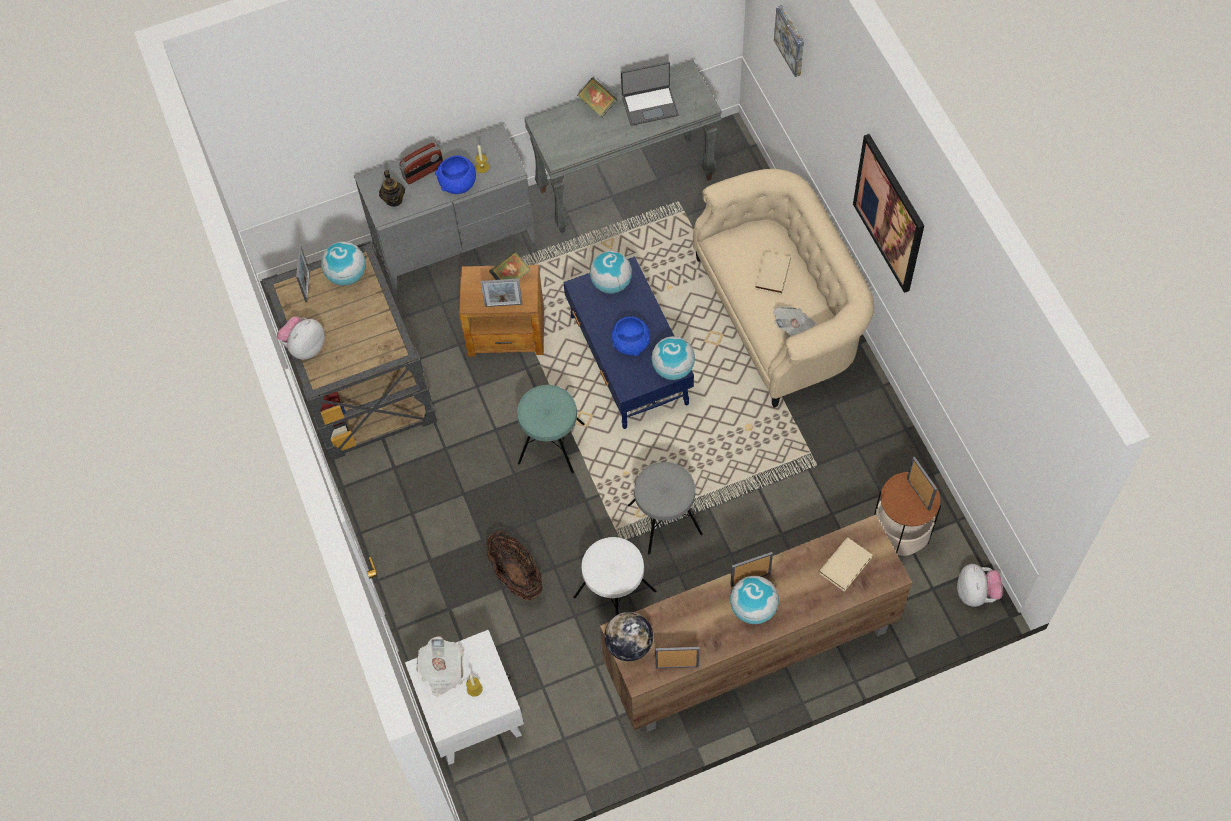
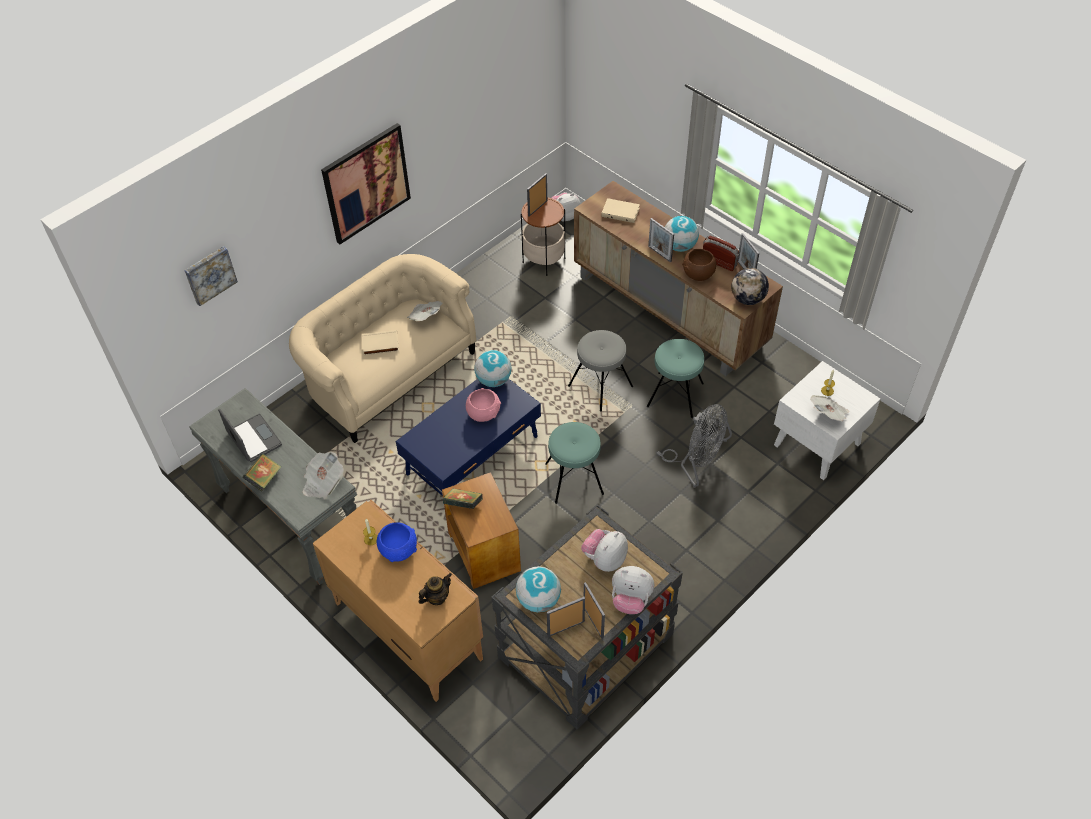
camera: 115 degrees left, 10 degrees down
grey cabinet [354,124,536,295] -> brown cabinet [313,500,483,702]
radio [400,142,443,184] -> radio moved to [703,236,739,271]
picture frame [480,278,523,307] -> picture frame moved to [584,582,605,639]
basket [486,531,542,601] -> grey fan [656,404,732,488]
white stool [573,537,657,615] -> turquoise stool [647,339,704,418]
globe [590,251,632,294] -> none
blue bowl [612,316,650,356] -> pink bowl [466,388,501,422]
none -> newspaper [303,452,344,499]
none -> plush toy [581,529,628,572]
none -> brown bowl [682,249,716,281]

